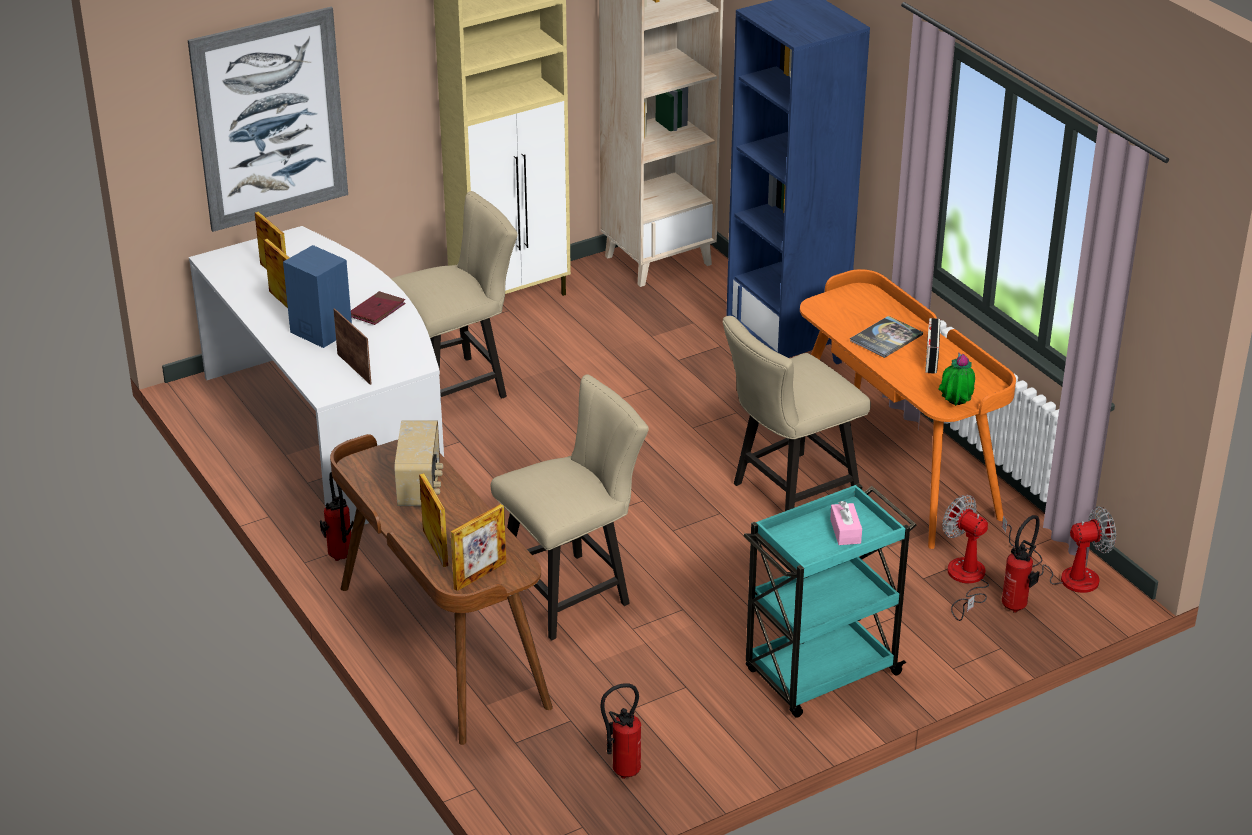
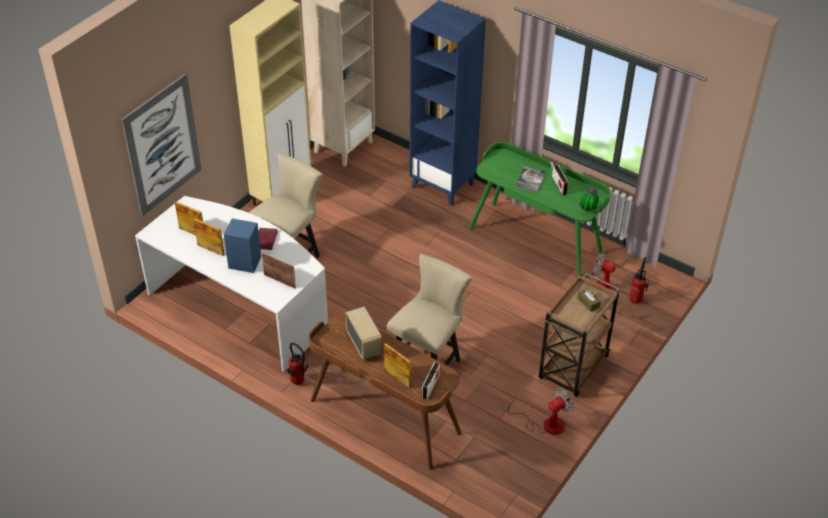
camera: 25 degrees left, 10 degrees up
picture frame [451,504,506,591] -> radio [422,362,440,400]
fire extinguisher [600,683,641,779] -> none
beige chair [722,316,871,511] -> none
turquoise cart [743,483,917,718] -> brown cart [539,273,619,397]
orange desk [800,269,1016,549] -> green desk [469,142,611,276]
pink tissue box [830,501,862,545] -> brown tissue box [577,287,601,312]
fan [1002,506,1116,593] -> fan moved to [504,388,574,435]

